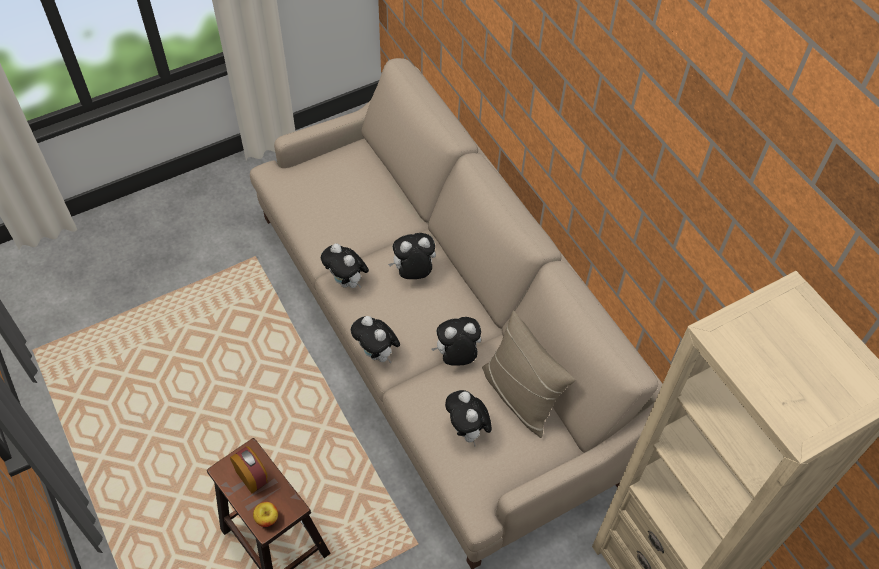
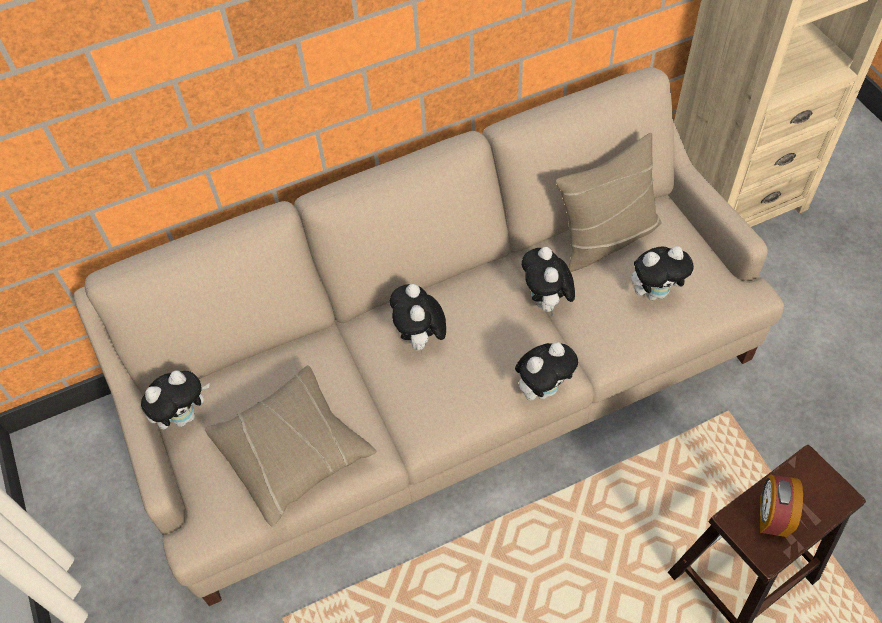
camera: 80 degrees left, 0 degrees up
alarm clock [230,446,267,493] -> alarm clock turned 45 degrees counterclockwise [760,474,803,537]
apple [253,502,278,527] -> none
plush toy [321,244,369,289] -> plush toy moved to [141,370,210,429]
none -> beige pillow [205,365,377,527]

